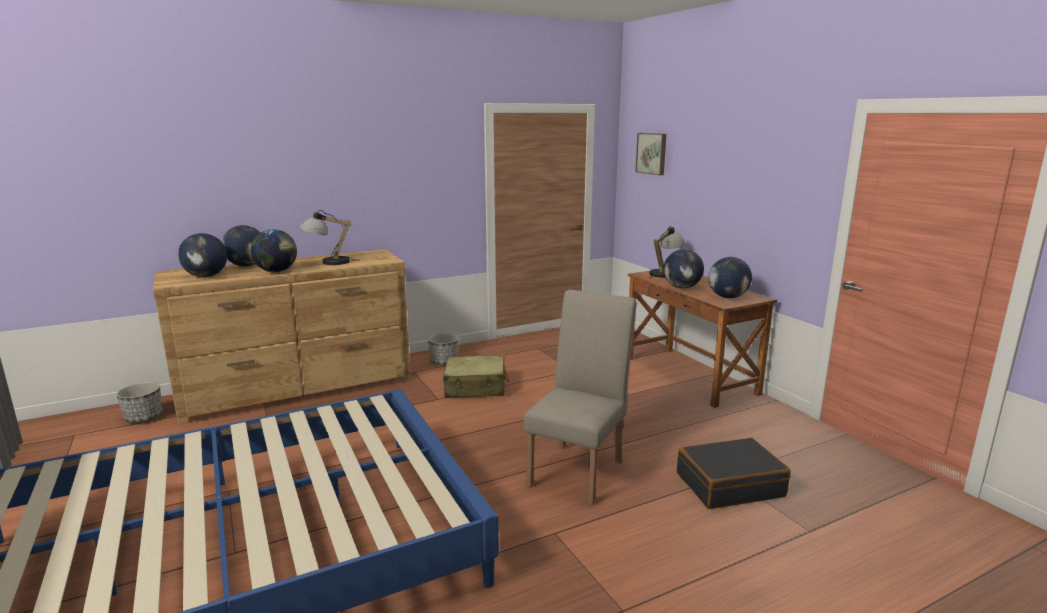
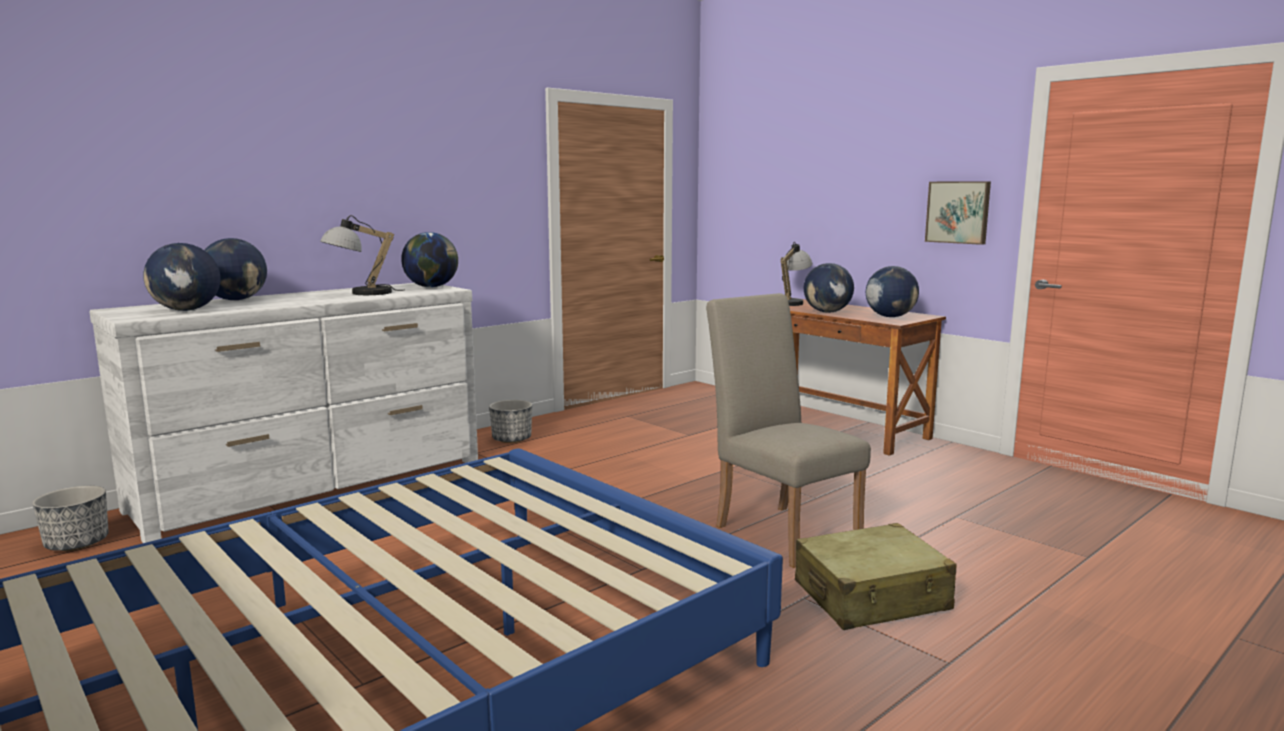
camera: 15 degrees left, 5 degrees down
brown dresser [153,249,411,424] -> white dresser [89,283,478,543]
globe [251,229,297,272] -> globe moved to [401,232,458,287]
beige suitcase [443,355,509,398] -> beige suitcase moved to [795,523,957,630]
beige chair [524,290,637,506] -> beige chair turned 45 degrees counterclockwise [706,293,871,568]
picture [635,133,666,175] -> picture moved to [925,181,991,245]
black suitcase [677,438,791,509] -> none

